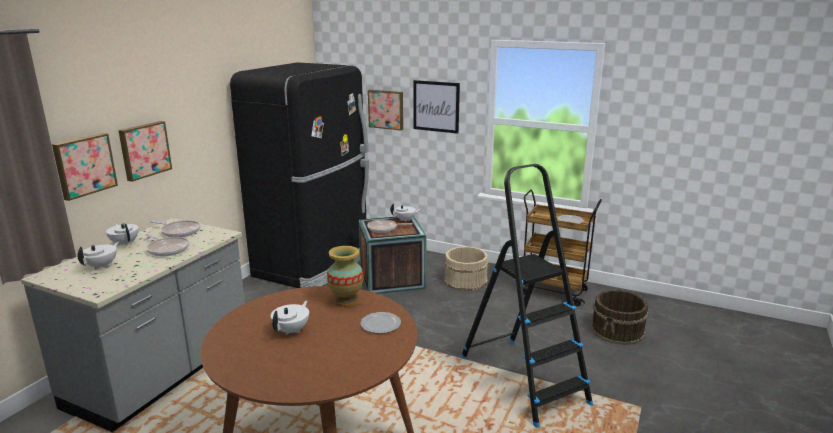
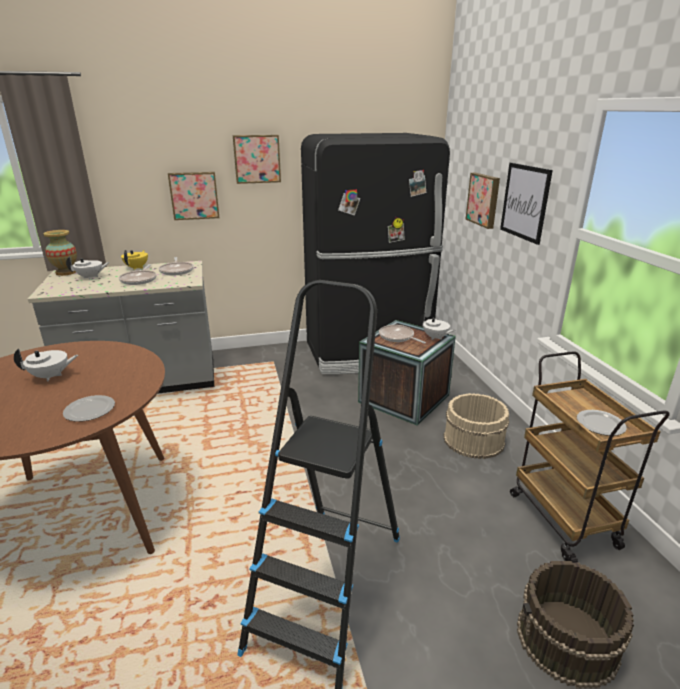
camera: 50 degrees right, 5 degrees up
picture [52,133,118,201] -> picture moved to [233,135,281,184]
white teapot [106,223,139,246] -> yellow teapot [121,250,148,270]
vase [327,246,364,307] -> vase moved to [43,230,77,276]

